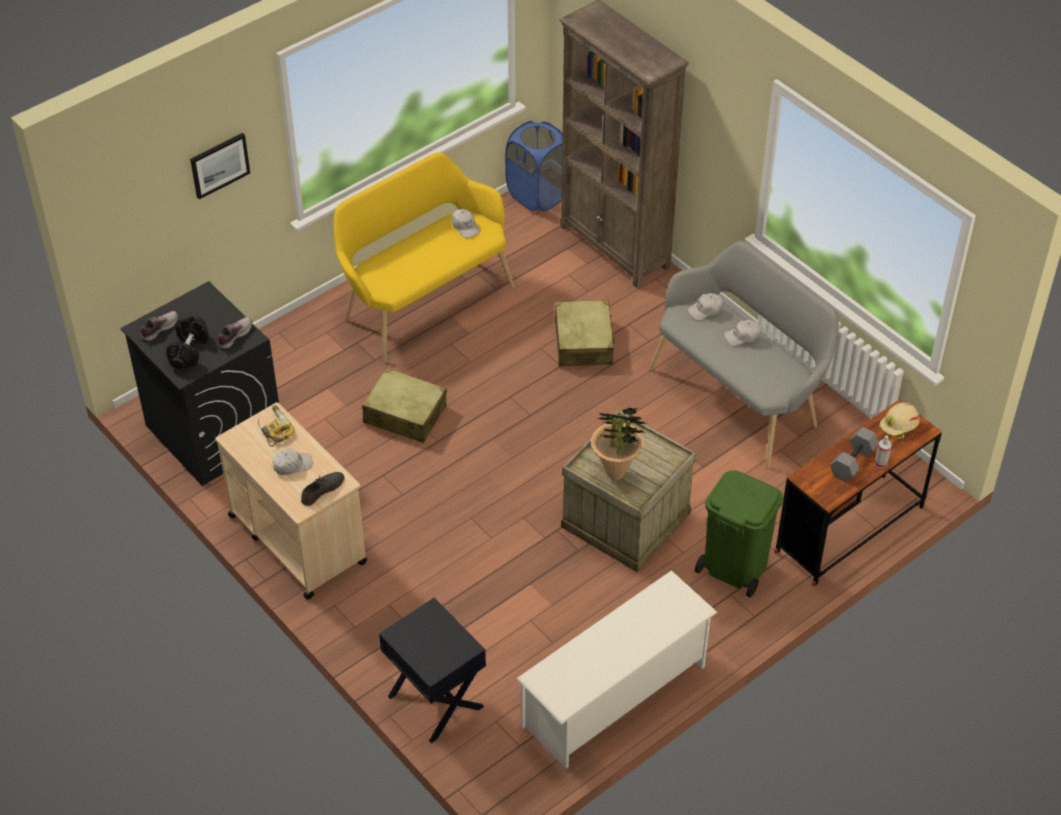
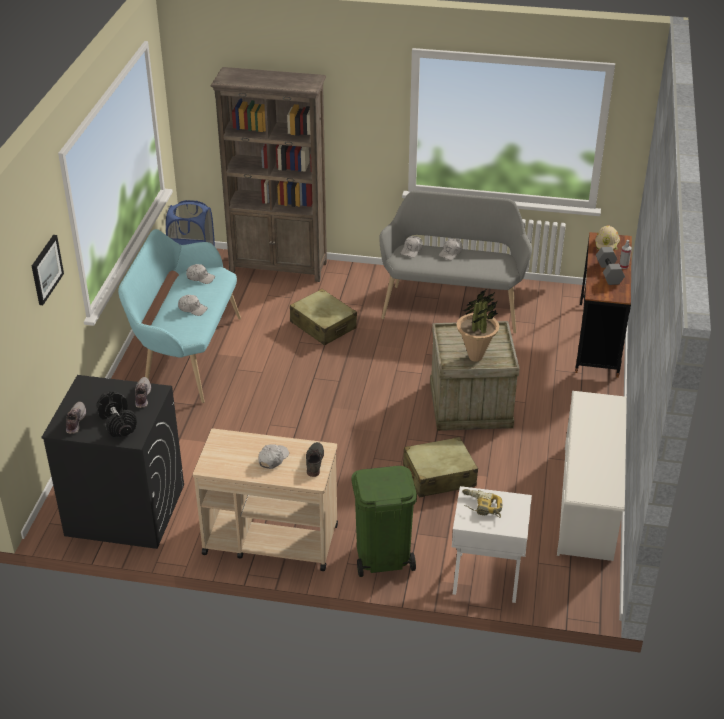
camera: 40 degrees left, 10 degrees down
power drill [258,405,295,447] -> power drill moved to [462,489,502,518]
yellow bench [334,152,515,363] -> turquoise bench [118,229,241,403]
beige suitcase [362,368,447,443] -> beige suitcase moved to [403,437,478,498]
black nightstand [379,598,486,743] -> white nightstand [452,486,532,603]
green trash can [695,470,784,598] -> green trash can moved to [352,466,417,577]
none -> white cap [178,295,208,316]

